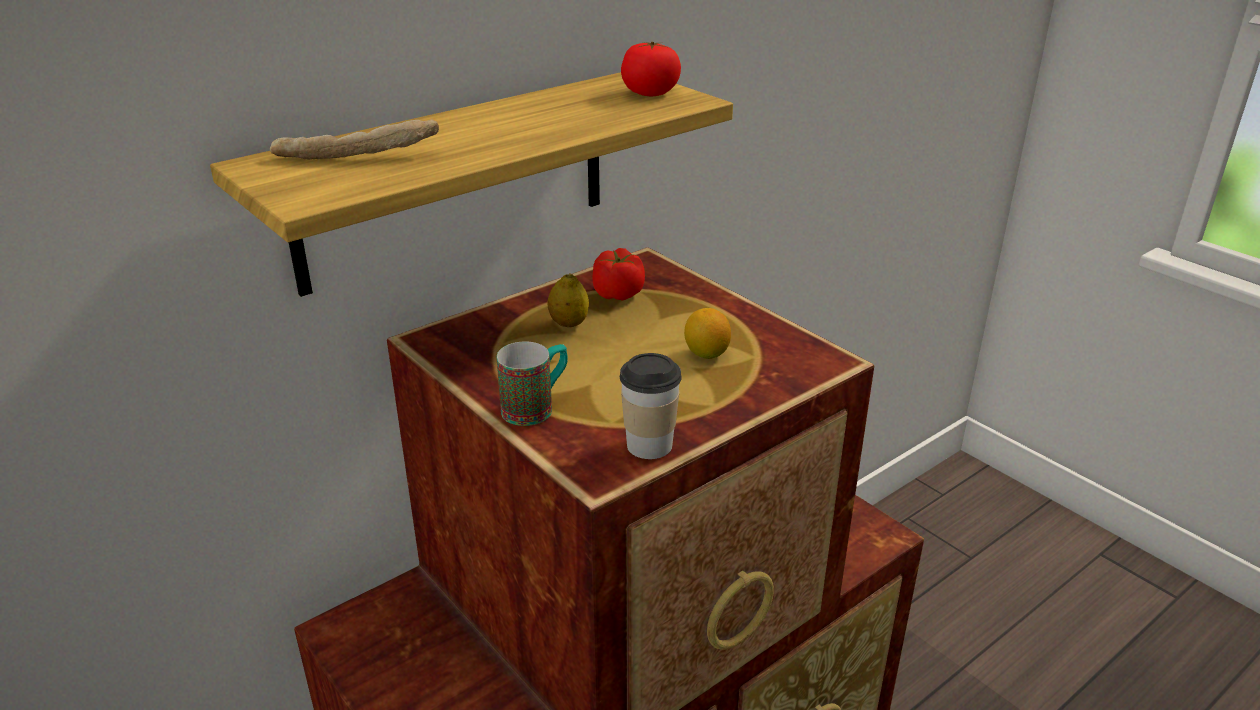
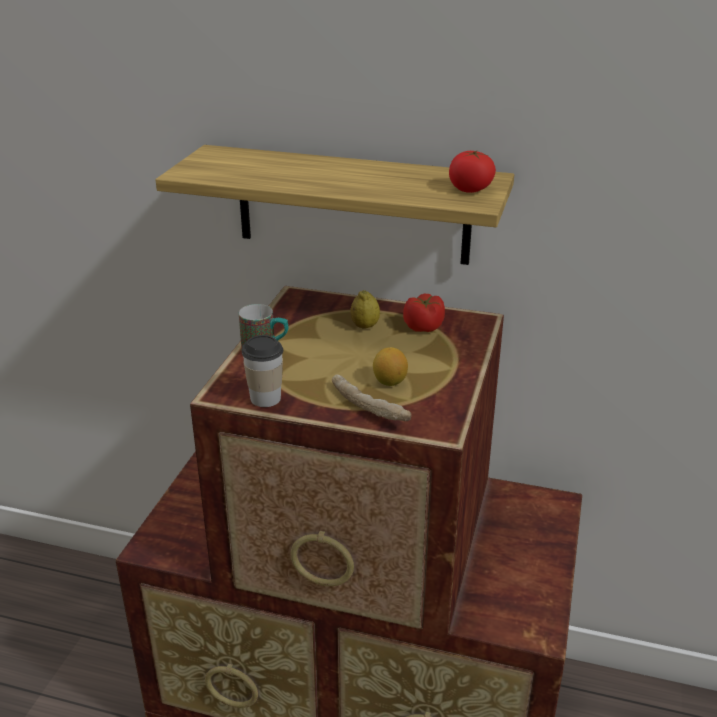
camera: 55 degrees right, 0 degrees up
bread [270,119,439,159] -> bread moved to [332,374,411,421]

